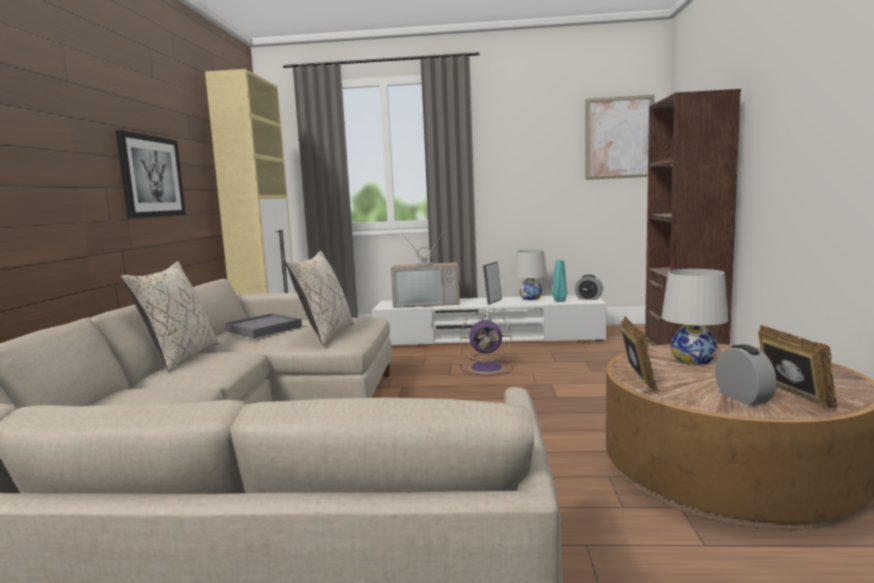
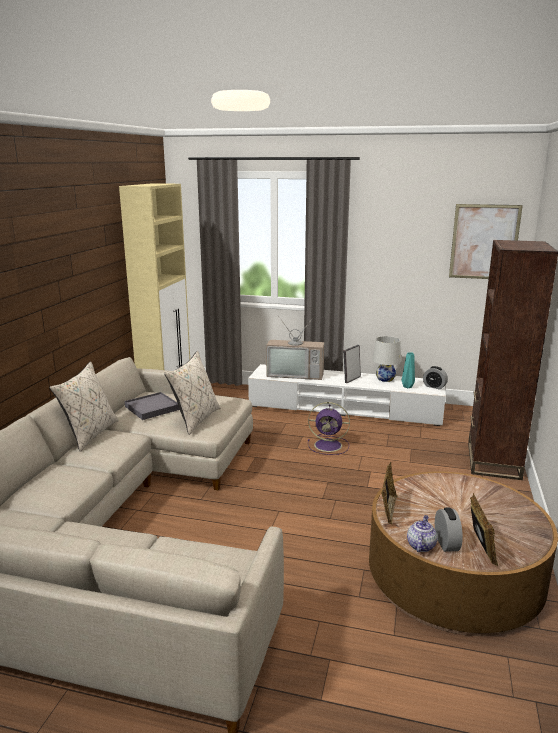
camera: 10 degrees right, 10 degrees up
picture [116,130,186,218] -> none
white table lamp [662,269,729,365] -> none
none -> teapot [407,515,437,552]

